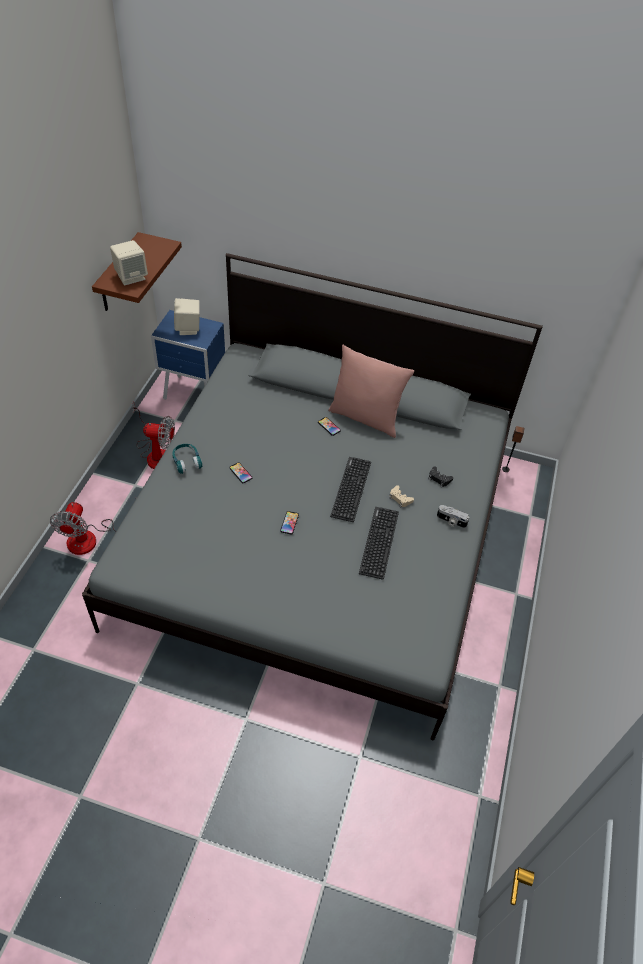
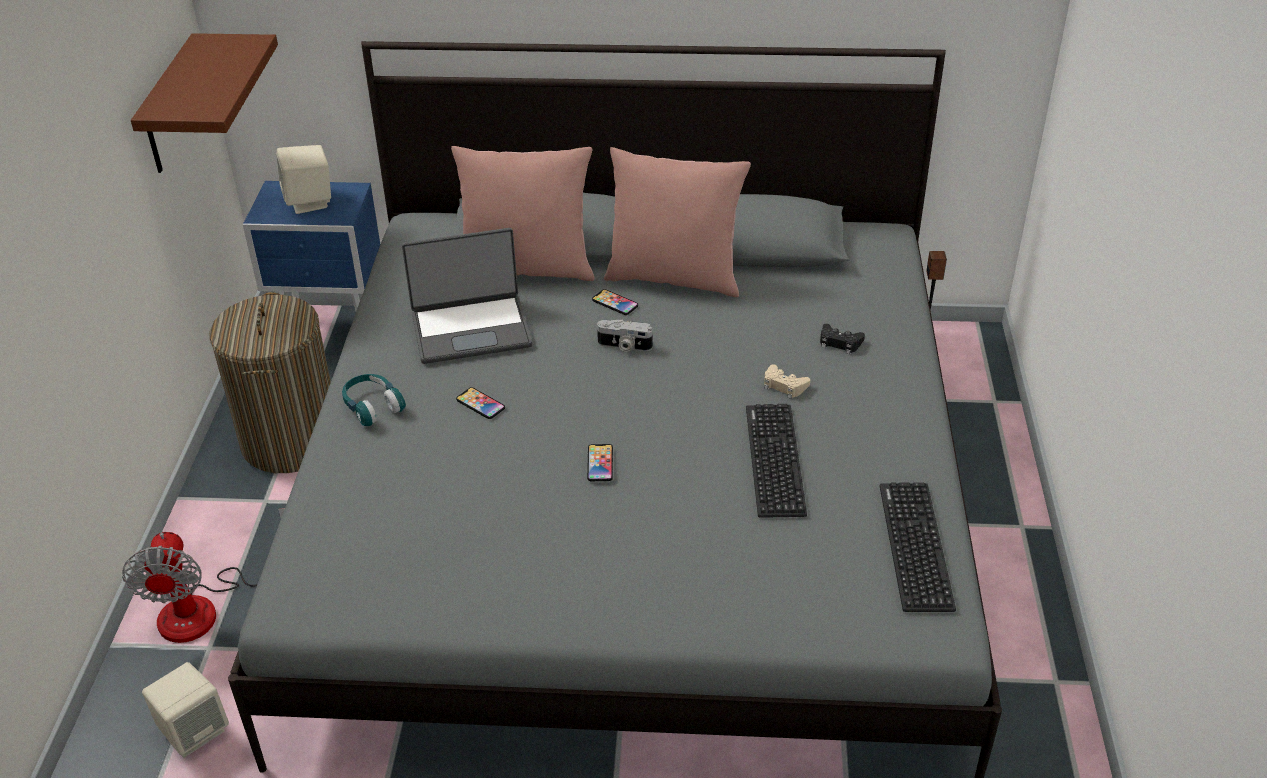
camera: 10 degrees left, 10 degrees down
beige speaker [110,240,148,286] -> beige speaker moved to [142,662,229,758]
fan [132,402,175,469] -> laundry basket [210,292,331,473]
keyboard [330,457,371,522] -> keyboard moved to [879,482,956,612]
camera [437,505,470,528] -> camera moved to [597,319,653,352]
none -> laptop [402,228,532,364]
none -> pink pillow [451,146,595,281]

